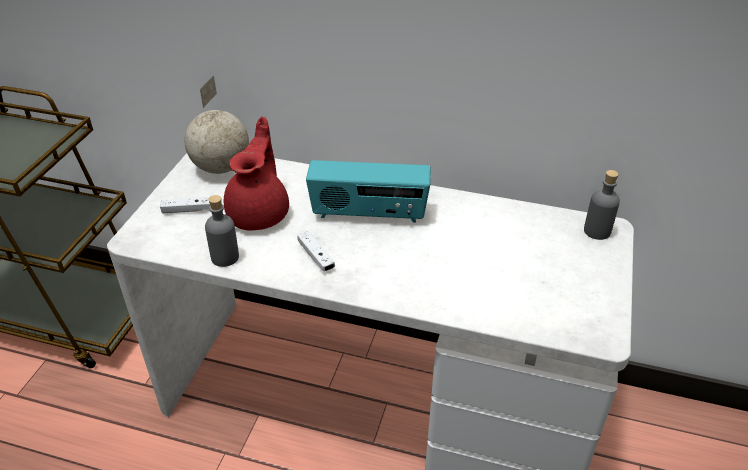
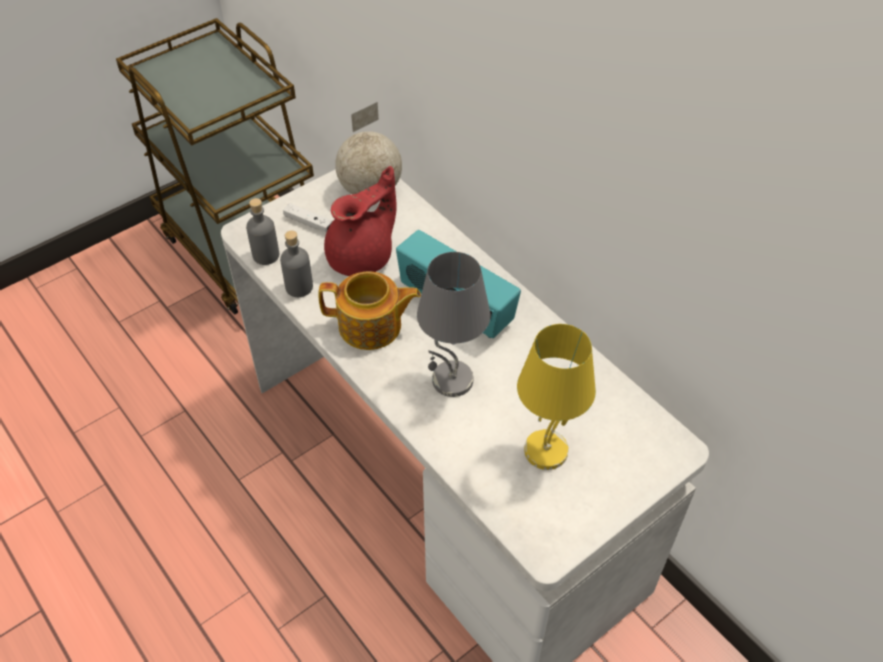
camera: 35 degrees right, 10 degrees up
white game controller [297,231,335,272] -> teapot [318,272,421,350]
grey bottle [584,170,620,240] -> grey bottle moved to [246,198,279,265]
none -> grey table lamp [417,252,491,397]
none -> yellow table lamp [517,324,596,470]

